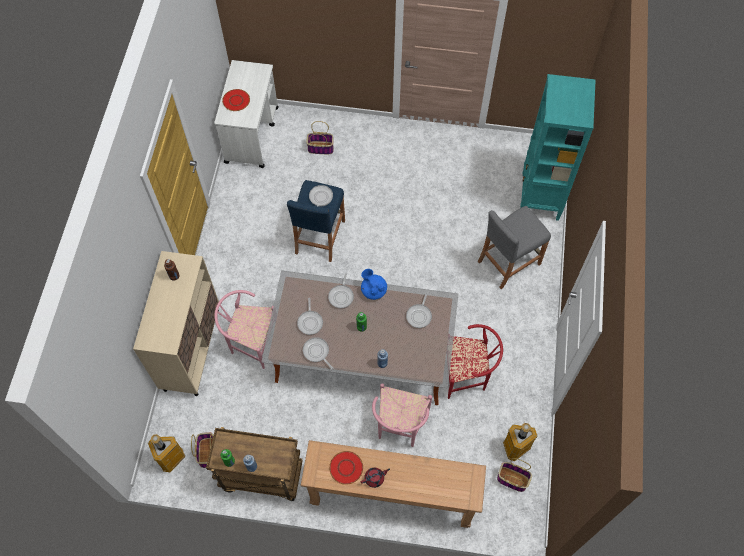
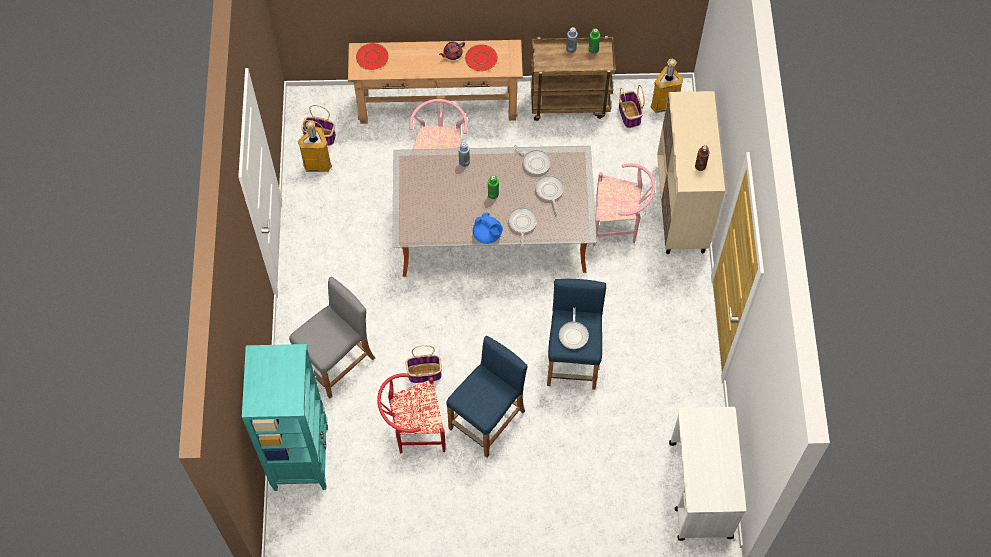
camera: 170 degrees right, 0 degrees up
red plate [222,89,250,111] -> red plate moved to [356,43,389,70]
basket [306,121,334,154] -> basket moved to [405,345,442,383]
frying pan [406,292,432,328] -> none
red chair [448,324,503,399] -> red chair moved to [377,373,445,453]
none -> blue stool [446,336,528,458]

